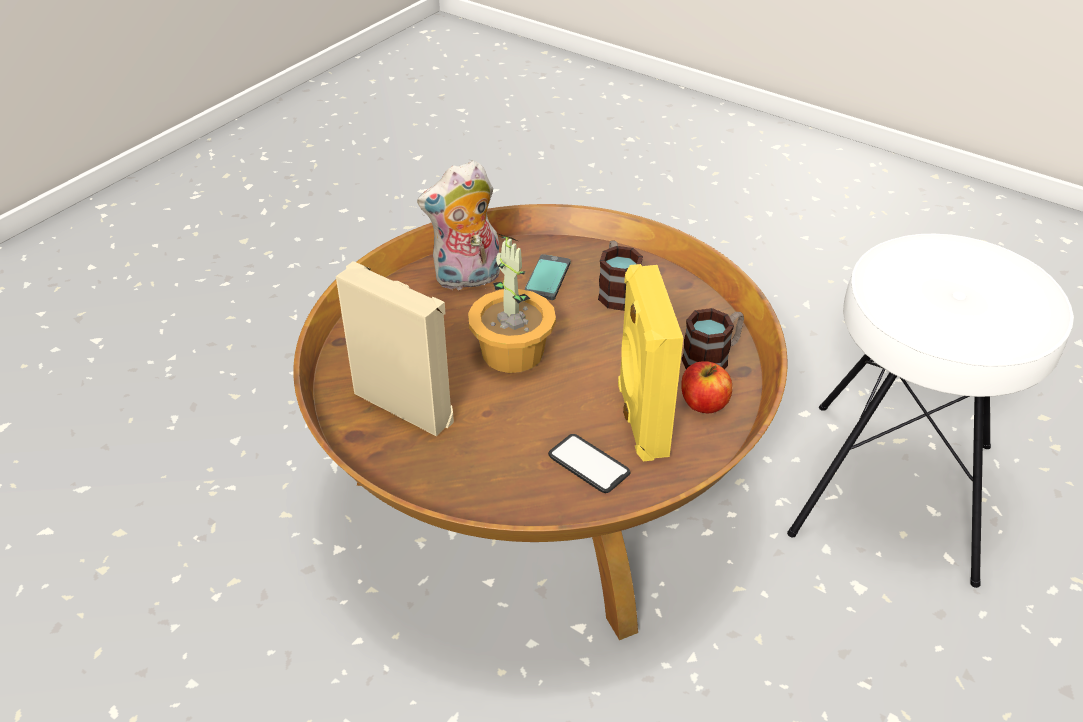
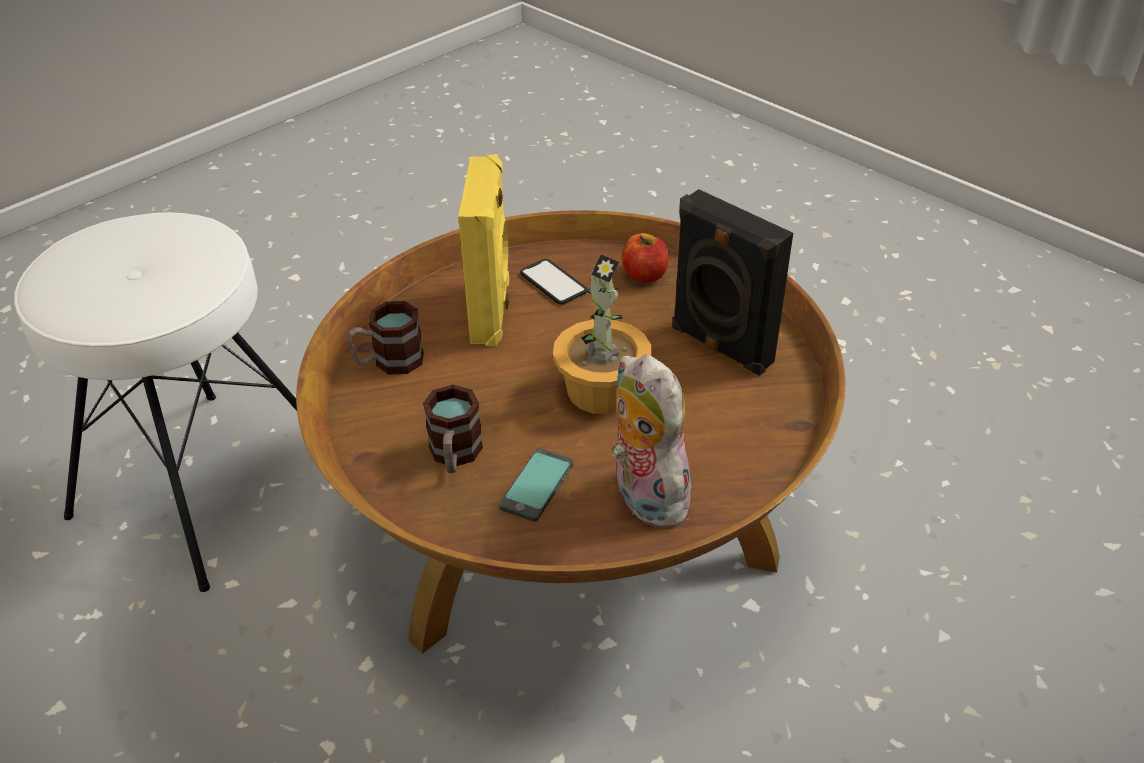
camera: 170 degrees left, 0 degrees up
beige speaker [336,261,454,436] -> black speaker [672,189,793,376]
plush toy [417,160,500,291] -> plush toy turned 105 degrees counterclockwise [611,354,695,528]
apple [681,361,732,413] -> apple moved to [622,233,669,283]

